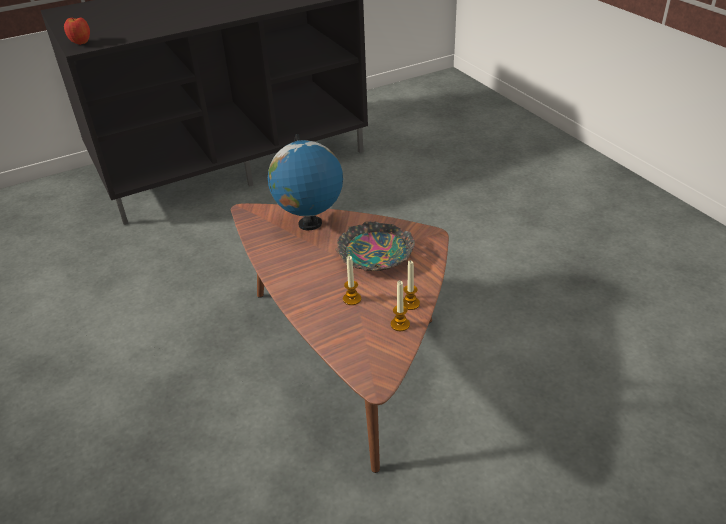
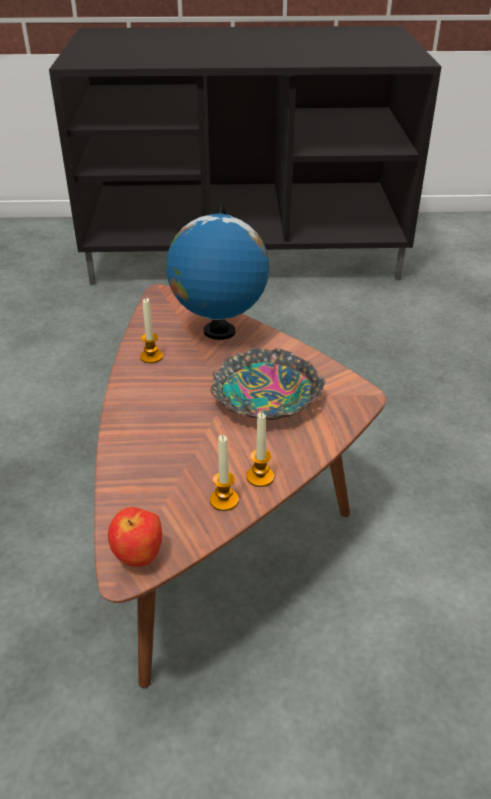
camera: 25 degrees right, 0 degrees up
apple [64,17,90,45] -> apple moved to [108,507,162,567]
candle [343,256,361,305] -> candle moved to [140,298,163,363]

